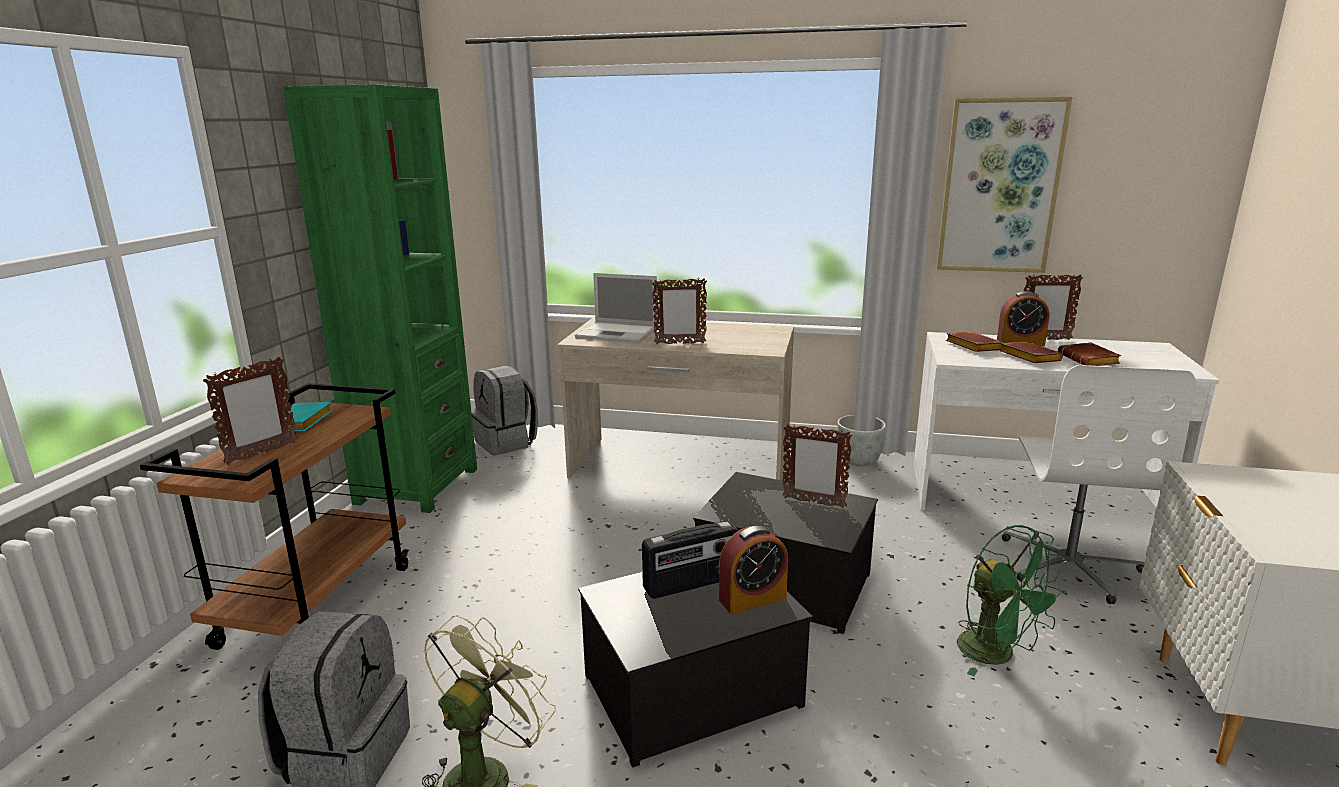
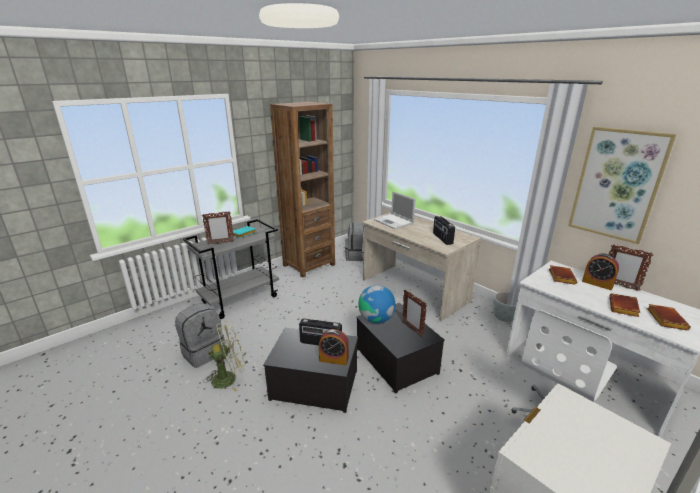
camera: 35 degrees right, 5 degrees up
brown cart [140,383,409,650] -> grey cart [183,219,279,319]
green bookcase [283,84,477,513] -> brown bookcase [270,102,335,278]
picture frame [652,278,707,344] -> none
green fan [957,525,1067,676] -> none
brown book [1000,341,1063,363] -> brown book moved to [647,304,691,330]
none -> globe [358,285,395,323]
none -> radio [433,216,455,245]

